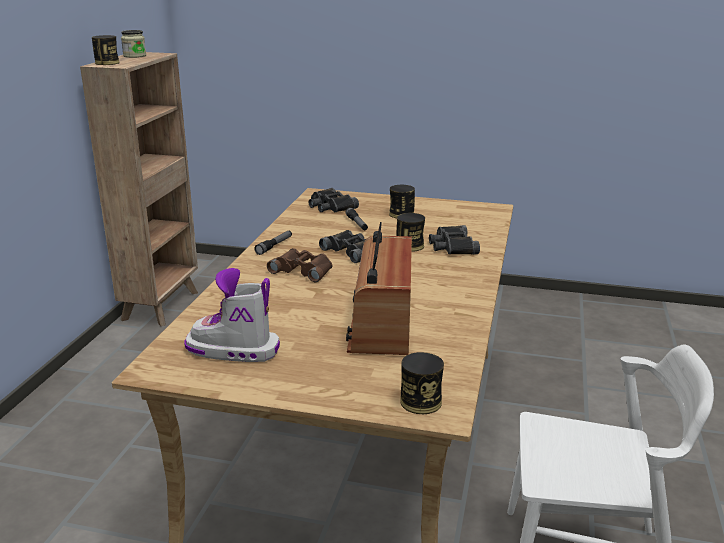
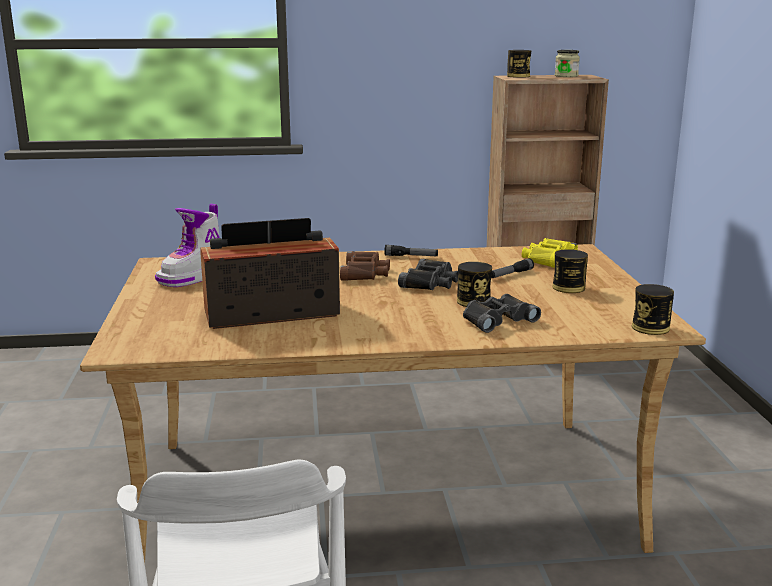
camera: 70 degrees right, 5 degrees down
boot [184,268,280,362] -> boot turned 135 degrees counterclockwise [155,204,220,287]
black binoculars [308,188,359,212] -> yellow binoculars [522,238,578,268]
can [400,352,444,414] -> can moved to [632,284,674,335]

